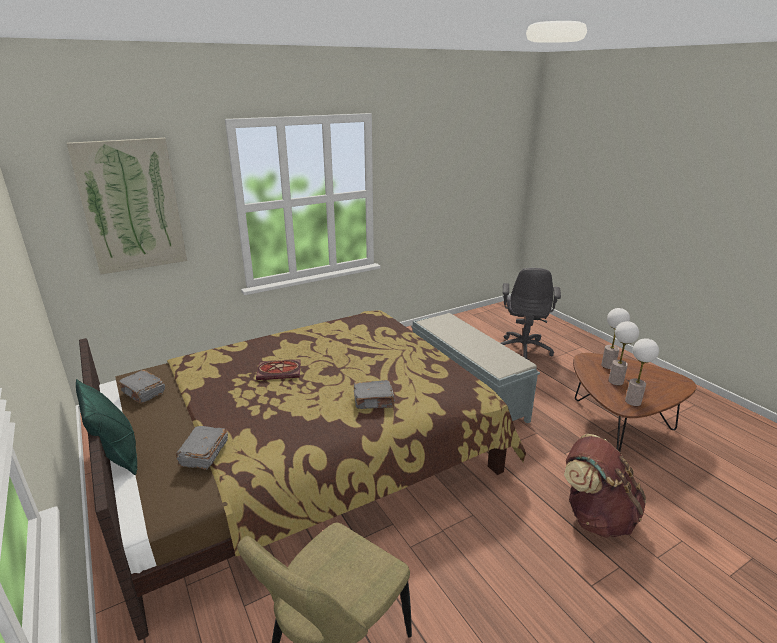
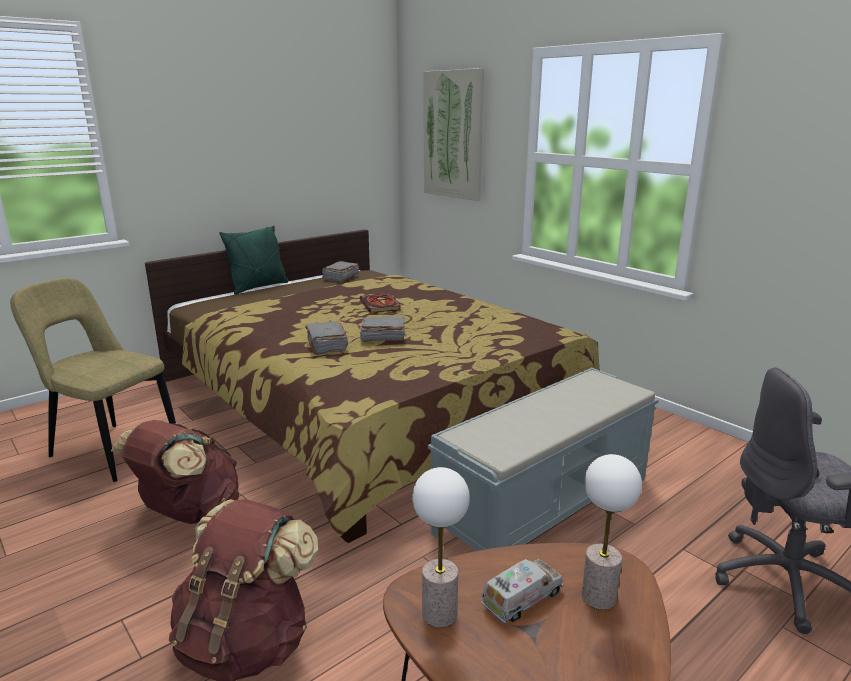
camera: 80 degrees right, 5 degrees down
grey book [176,426,228,470] -> grey book moved to [360,316,405,342]
table lamp [609,321,639,385] -> toy truck [481,559,563,624]
none -> brown backpack [111,420,239,524]

